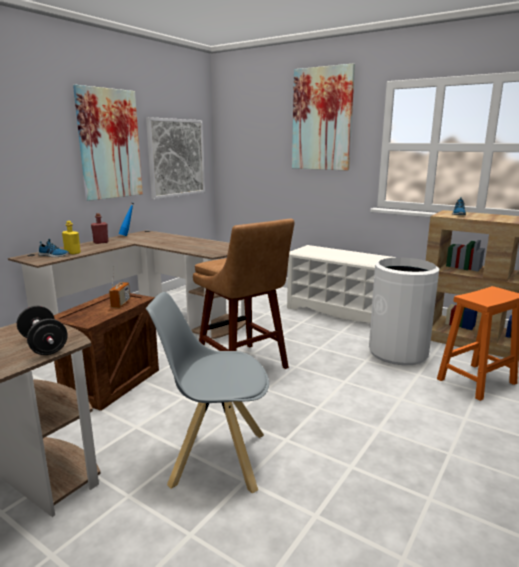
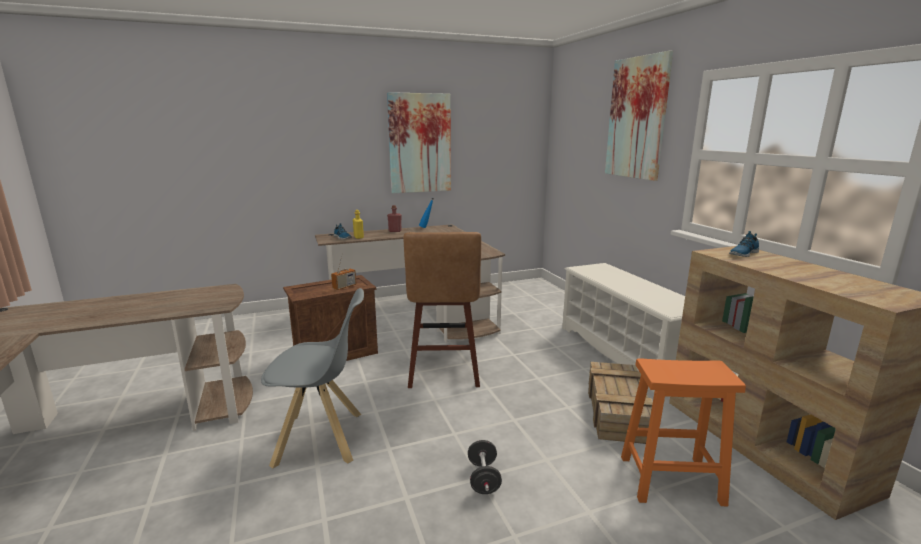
camera: 35 degrees right, 0 degrees up
black dumbbell [17,306,68,355] -> black dumbbell moved to [468,440,502,494]
picture [146,117,205,199] -> none
grey chair [146,292,269,494] -> grey chair turned 135 degrees clockwise [261,288,364,469]
white trash can [369,257,439,366] -> crate [588,362,653,444]

